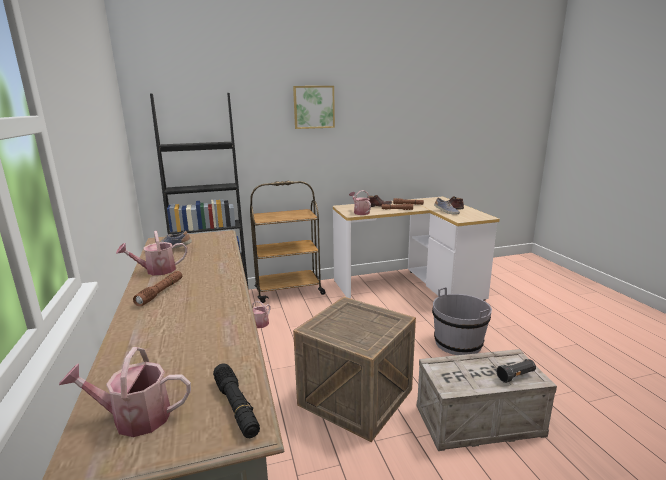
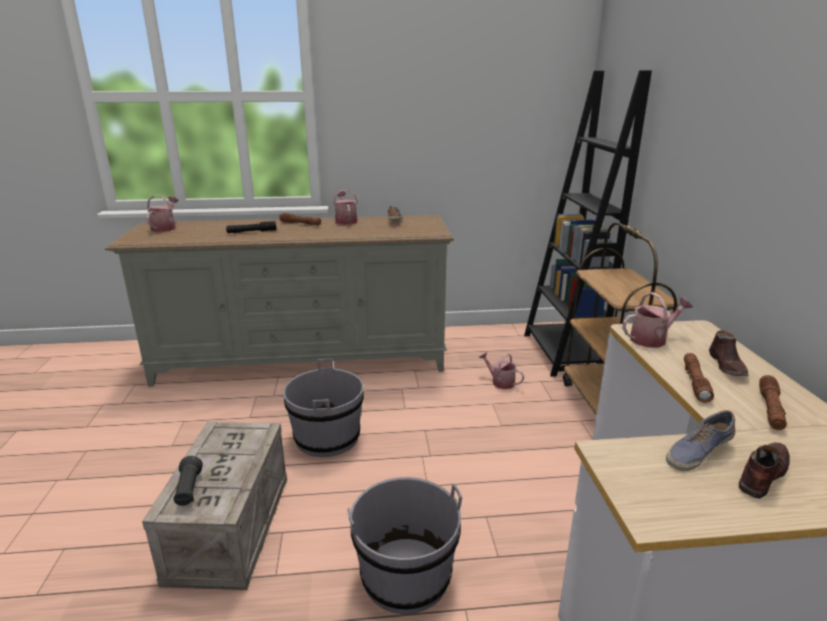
camera: 100 degrees right, 5 degrees up
black flashlight [213,363,260,438] -> black flashlight moved to [226,221,276,233]
picture [293,86,335,129] -> none
crate [293,297,416,442] -> grey bucket [283,359,364,457]

